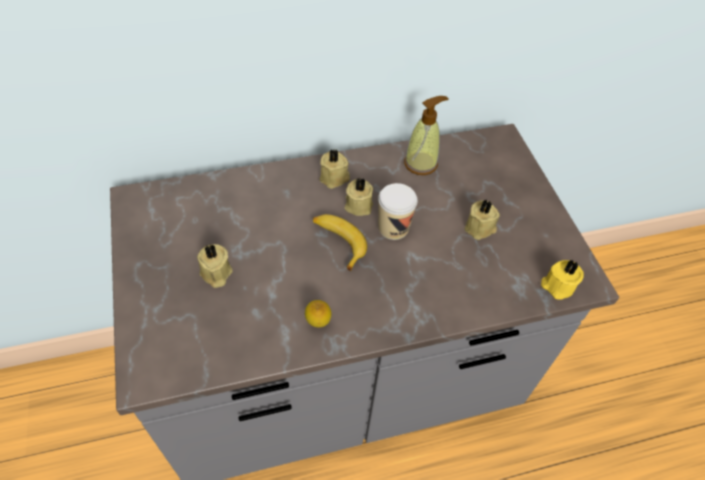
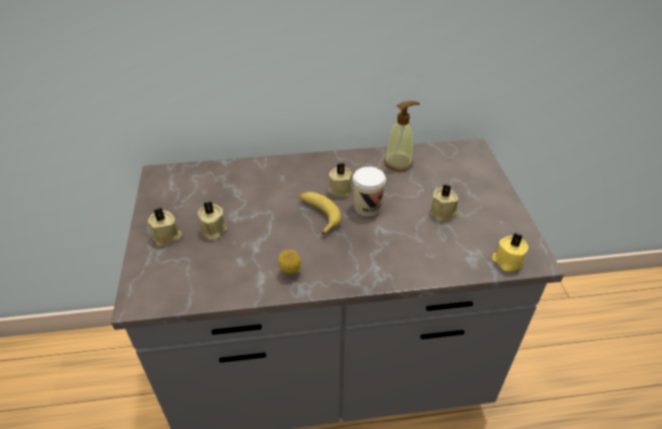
camera: 10 degrees right, 10 degrees down
beige candle [319,149,350,189] -> beige candle moved to [148,208,182,246]

